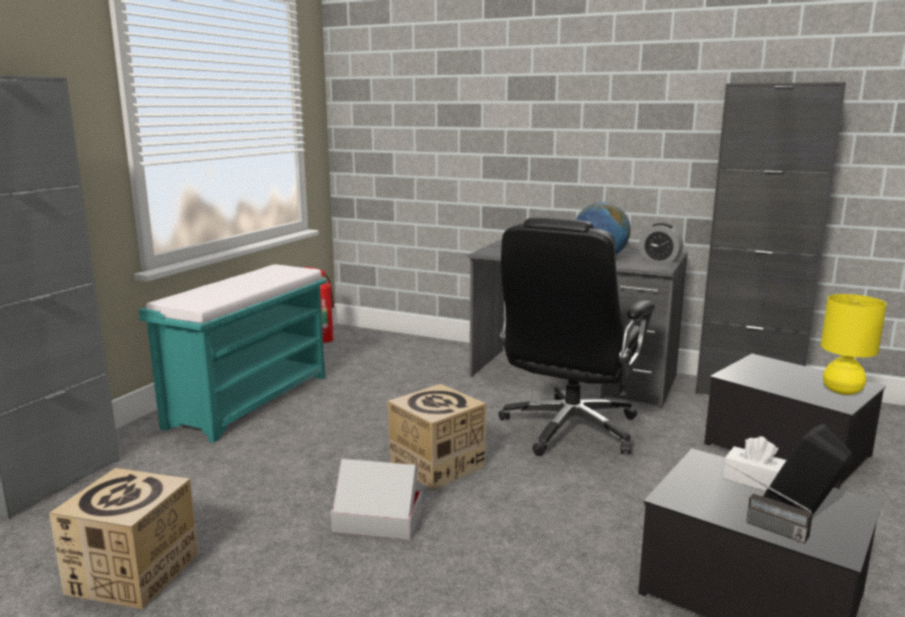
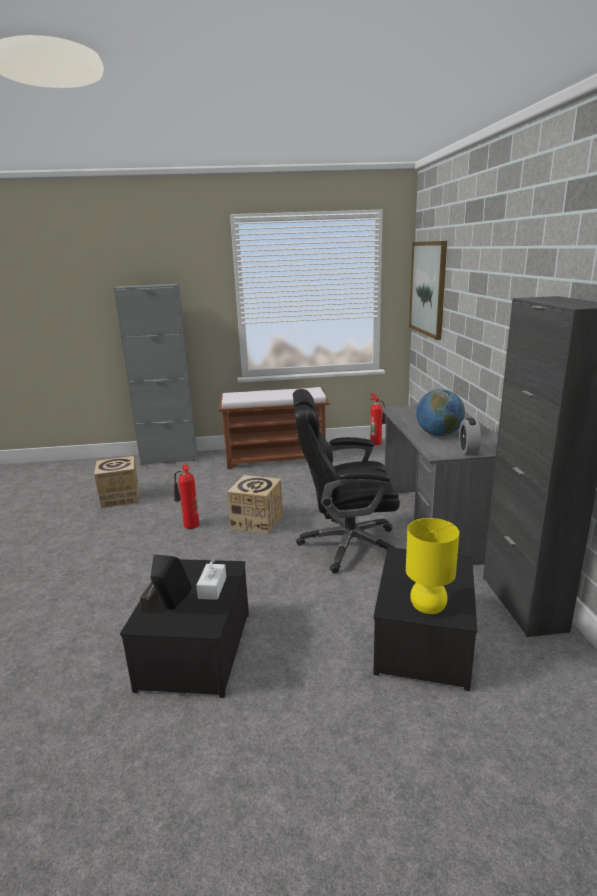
camera: 60 degrees right, 5 degrees up
turquoise bench [139,264,327,443] -> brown bench [219,387,329,469]
cardboard box [331,459,422,540] -> fire extinguisher [174,465,200,529]
none -> picture [409,241,447,340]

